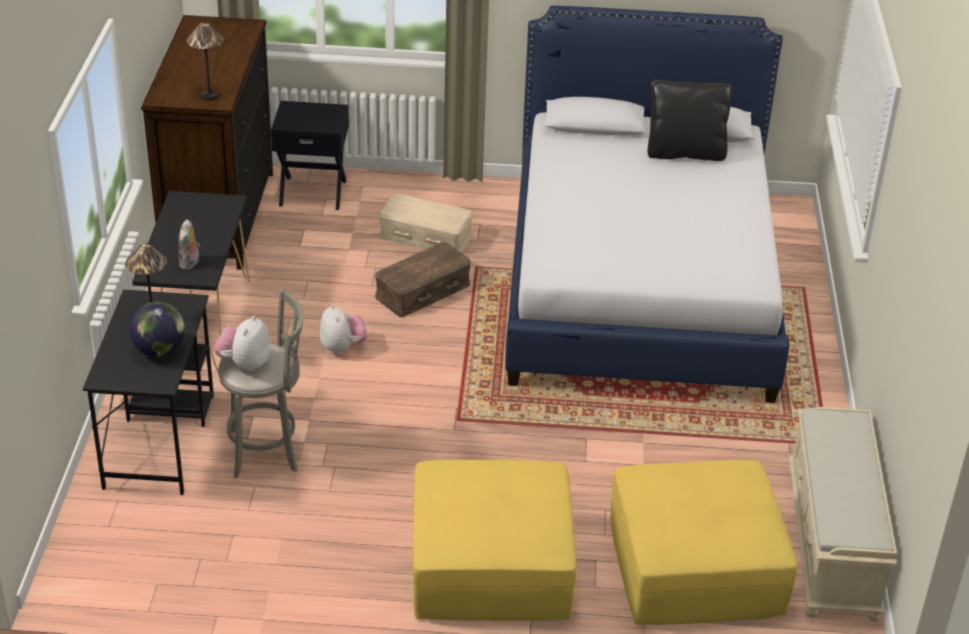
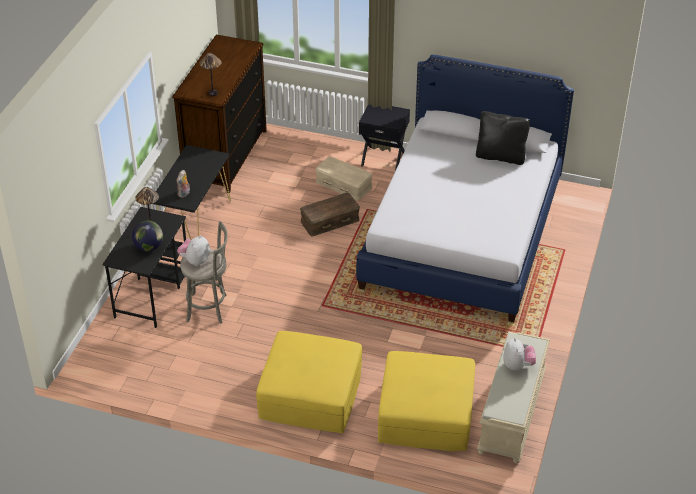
camera: 15 degrees right, 5 degrees up
black nightstand [271,101,349,210] -> black nightstand moved to [359,105,410,171]
plush toy [319,304,367,354] -> plush toy moved to [503,338,536,371]

